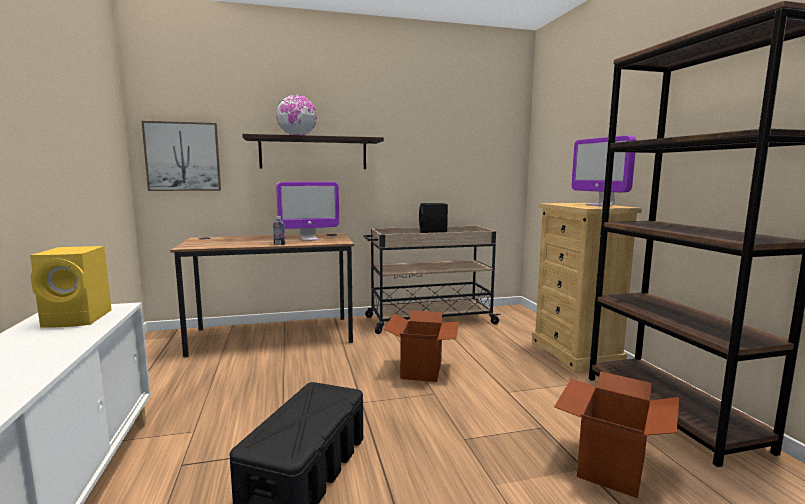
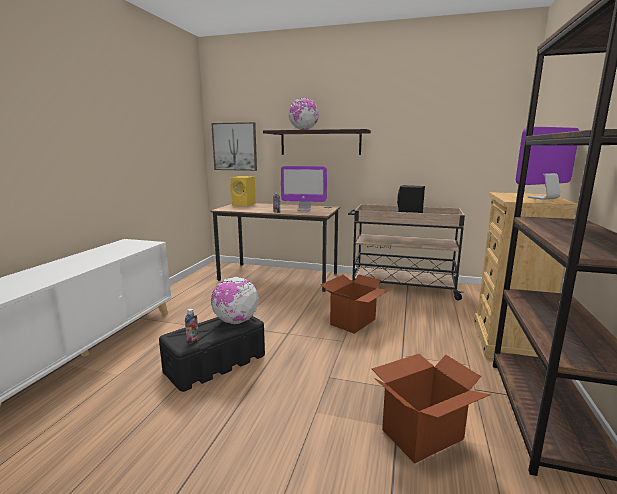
camera: 30 degrees right, 5 degrees up
yellow speaker [30,246,112,328] -> yellow speaker moved to [230,176,256,206]
monitor [571,136,636,206] -> monitor turned 60 degrees clockwise [516,127,579,200]
none -> bottle [185,308,199,344]
none -> globe [211,277,259,324]

